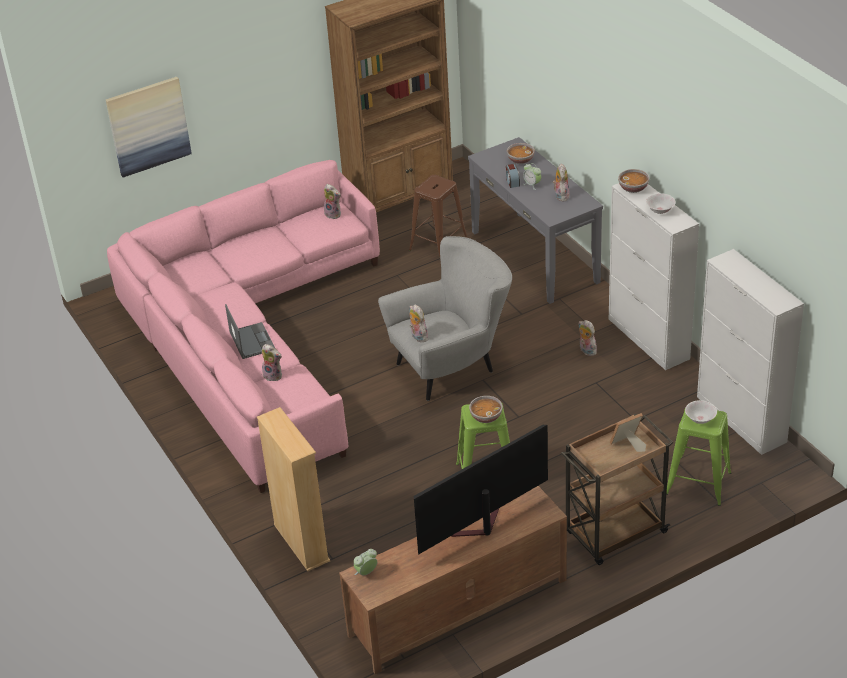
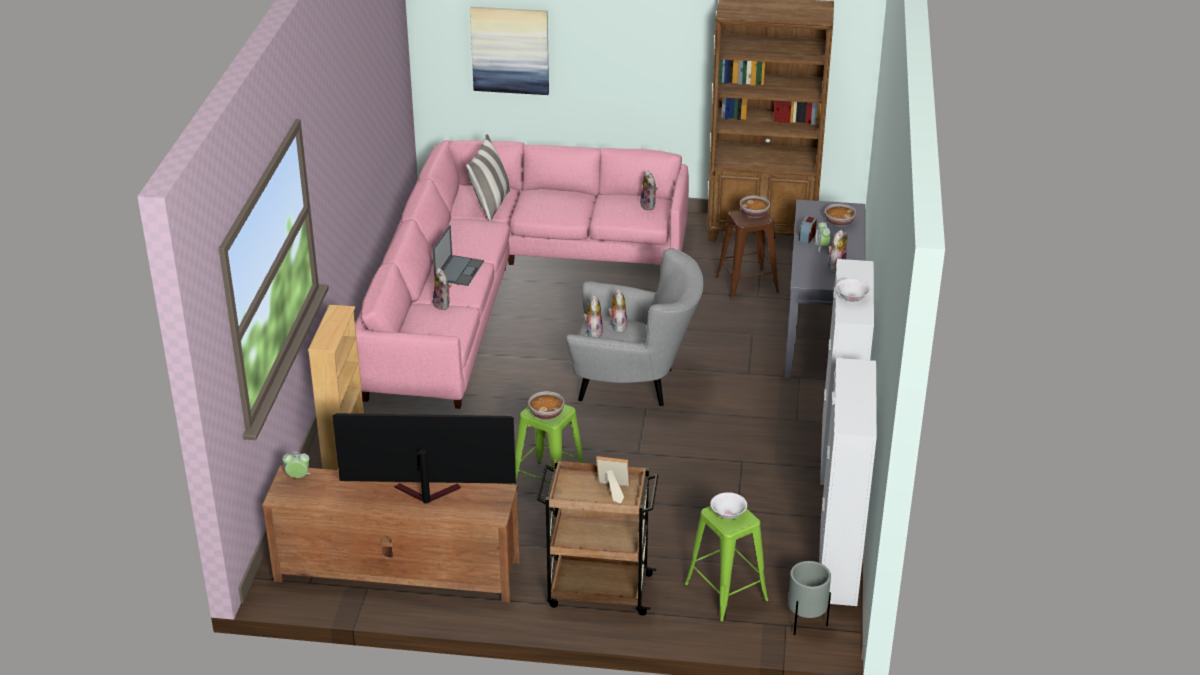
camera: 35 degrees right, 5 degrees down
plush toy [579,320,597,356] -> plush toy moved to [608,289,628,332]
bowl [618,169,649,193] -> bowl moved to [740,196,770,218]
none -> pillow [466,134,510,222]
none -> grey planter [788,561,831,635]

